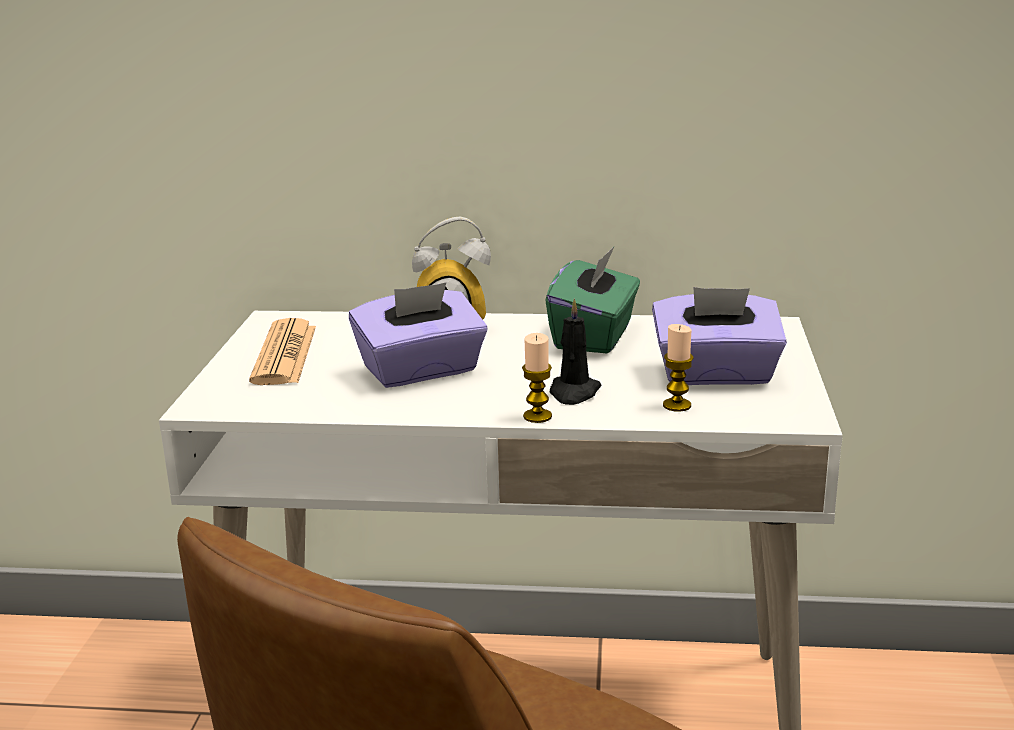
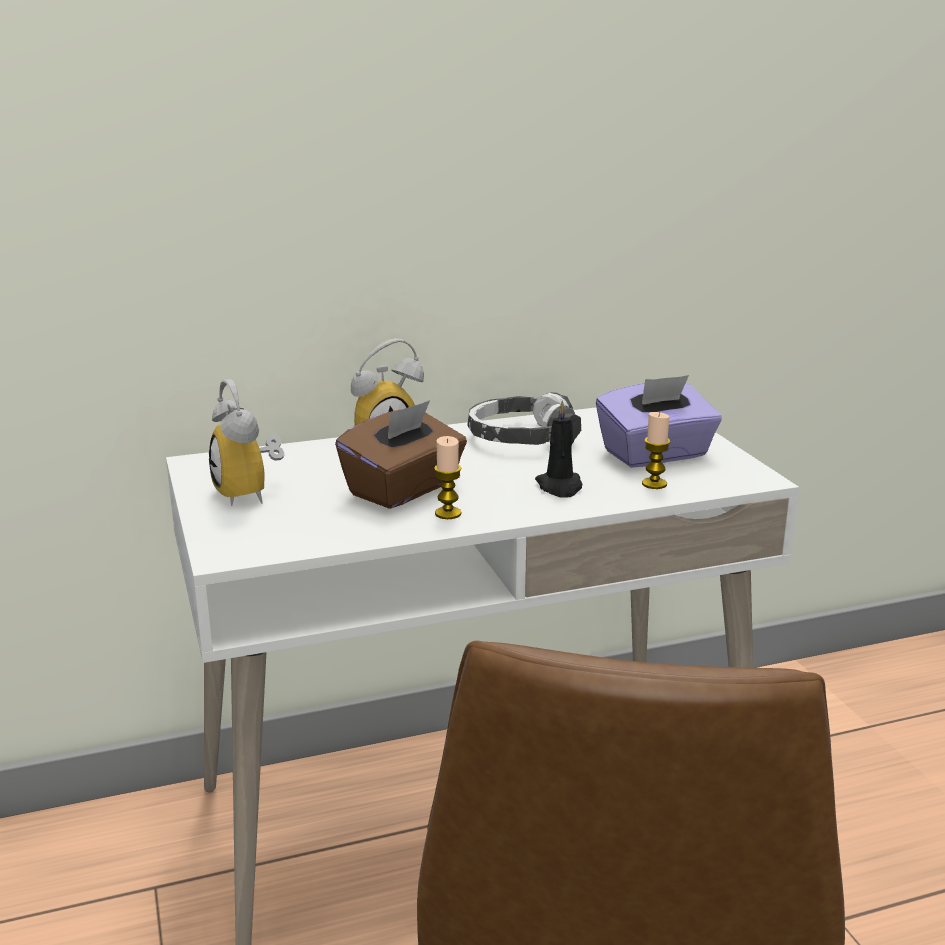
camera: 25 degrees left, 0 degrees up
newspaper [249,318,316,385] -> alarm clock [209,379,284,506]
purple tissue box [349,282,488,388] -> brown tissue box [335,400,467,509]
candle [522,333,552,423] -> candle moved to [434,436,462,519]
green tissue box [545,246,640,354] -> headphones [467,392,581,445]

